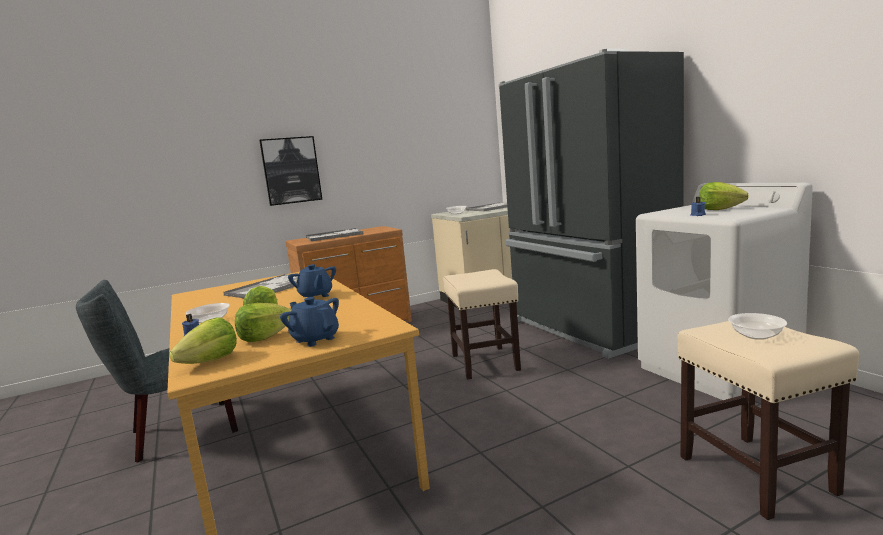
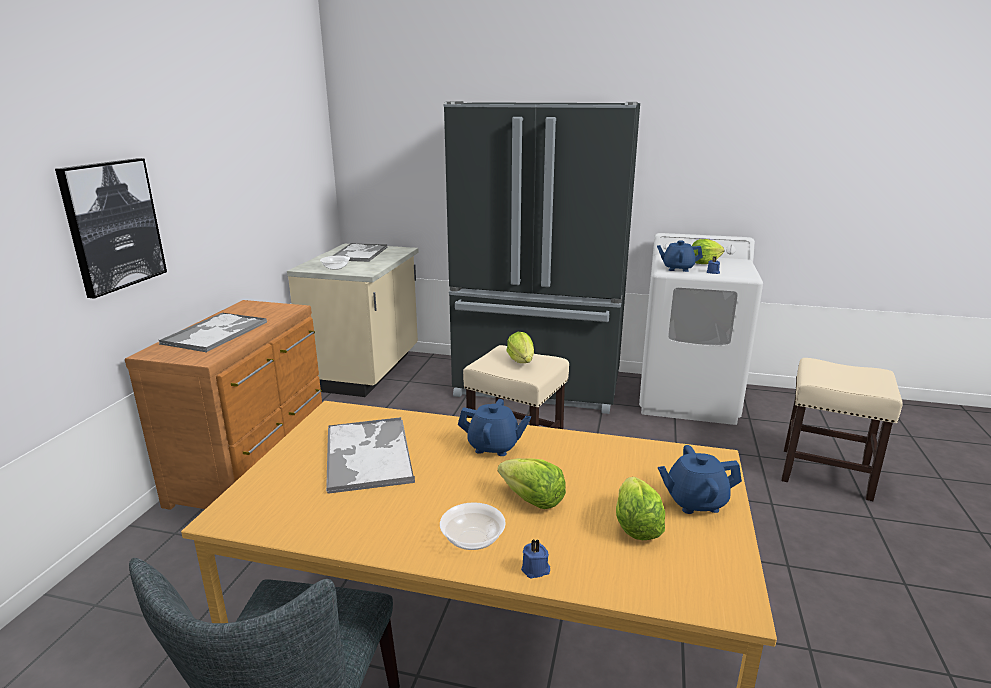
camera: 50 degrees left, 10 degrees up
lettuce [169,318,237,364] -> lettuce moved to [507,332,534,363]
bowl [728,313,787,340] -> none
none -> blue teapot [657,240,703,272]

